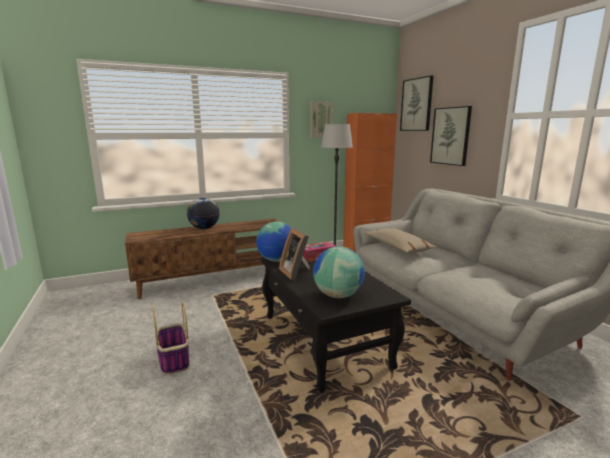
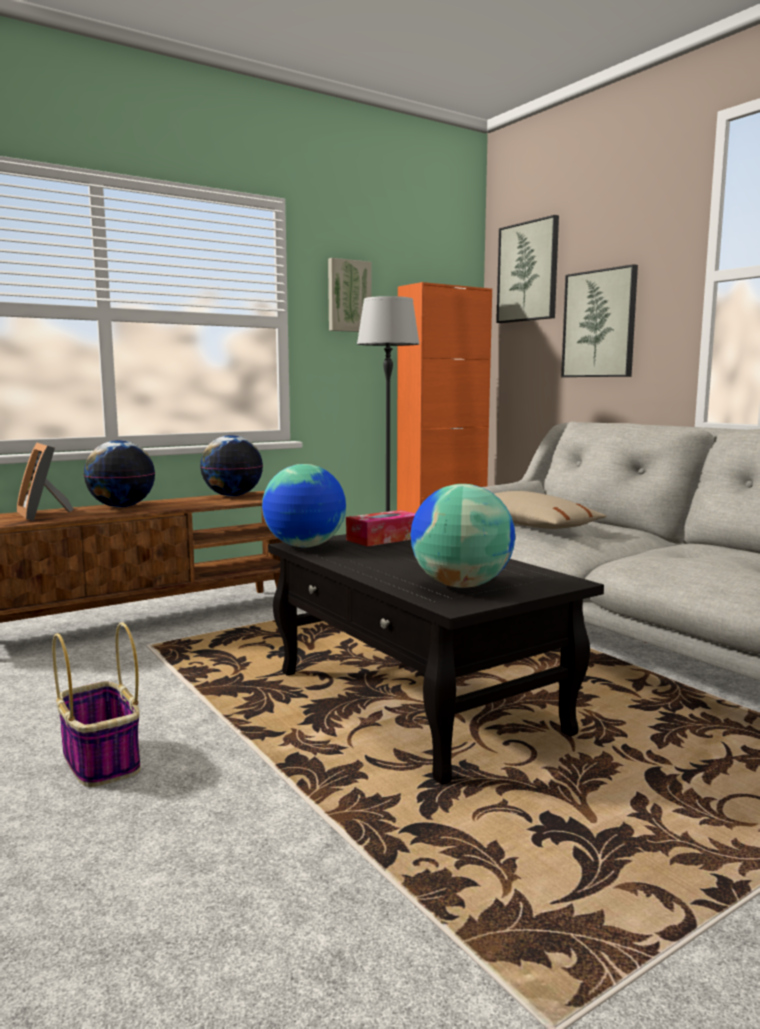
camera: 10 degrees left, 5 degrees down
picture frame [279,228,310,281] -> picture frame moved to [17,442,74,521]
none -> globe [200,435,263,497]

